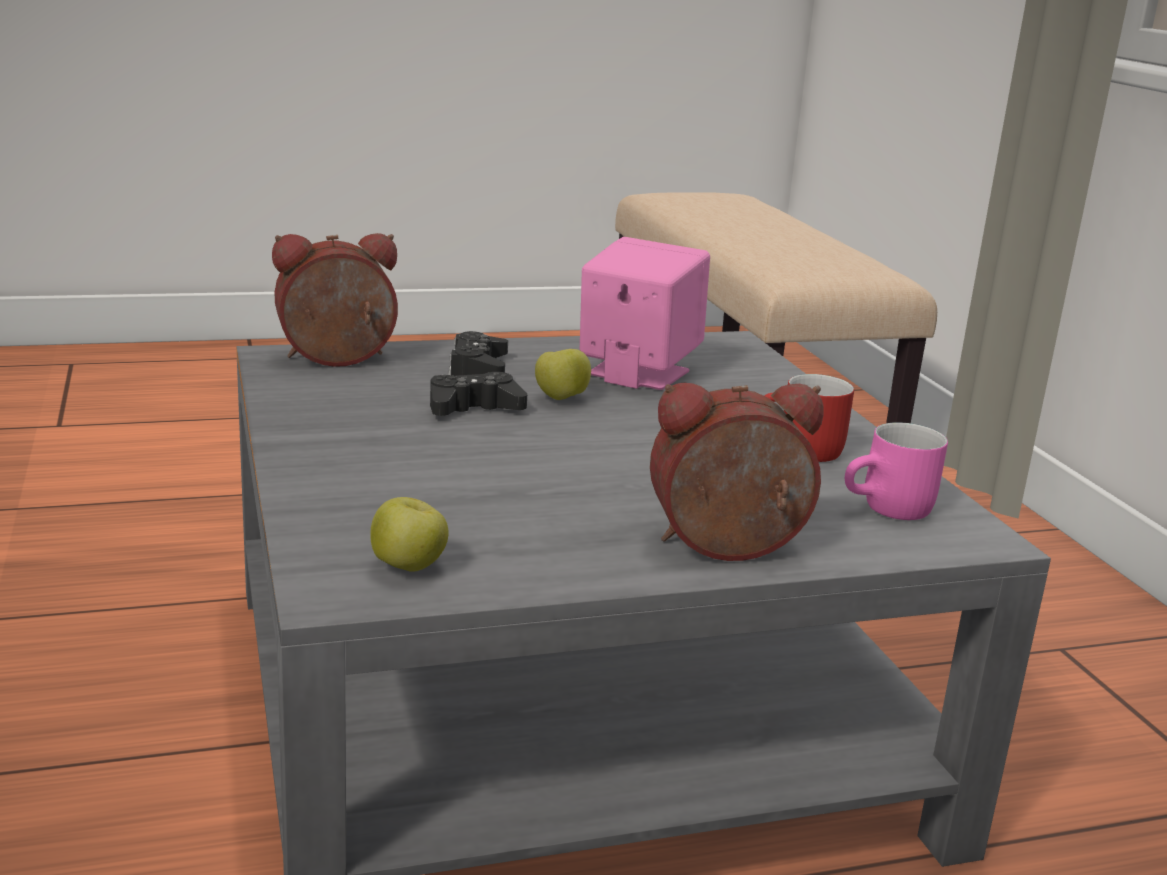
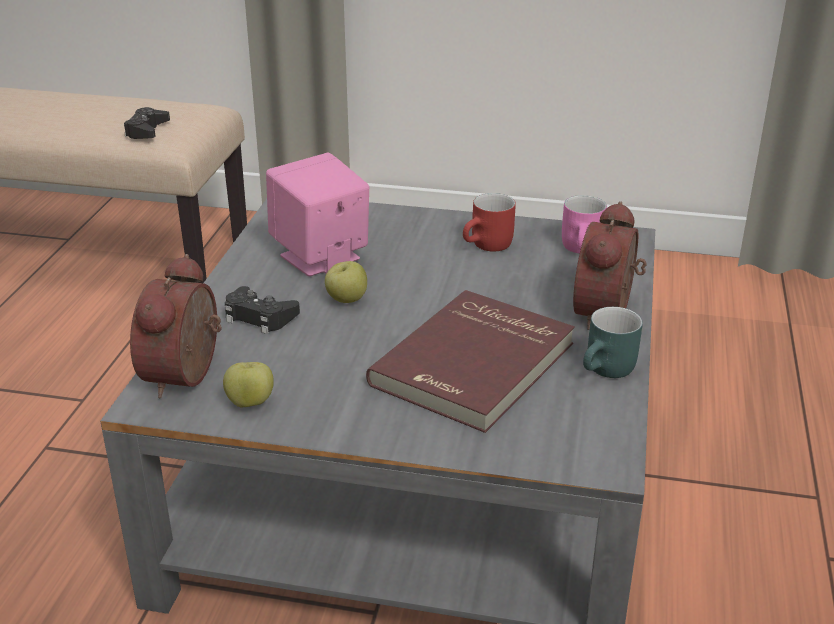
camera: 60 degrees left, 10 degrees up
apple [370,497,448,572] -> apple moved to [223,362,274,407]
black game controller [430,372,527,416] -> black game controller moved to [124,107,170,139]
none -> red book [366,290,575,433]
none -> turquoise mug [583,307,643,378]

